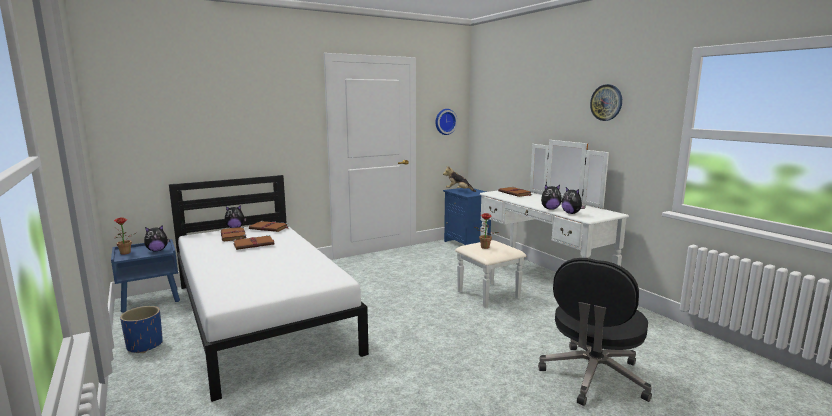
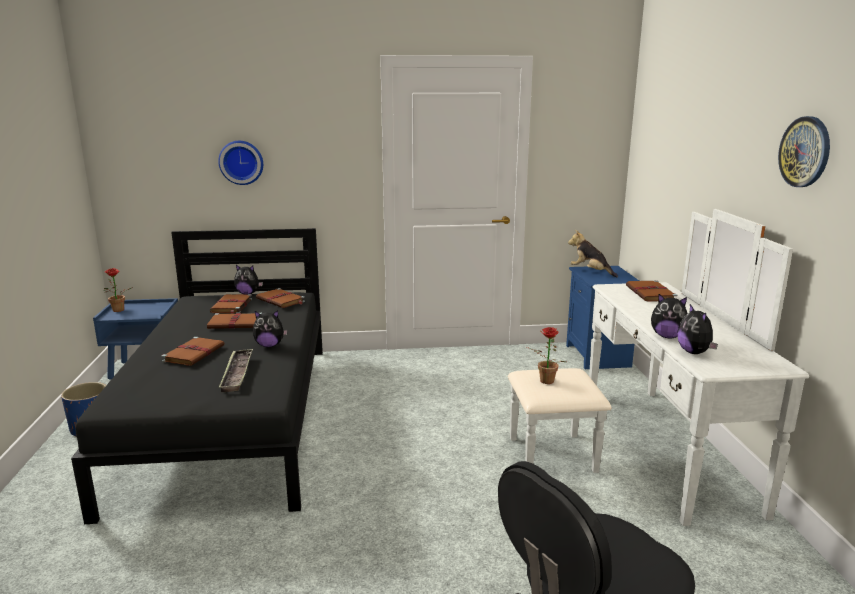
camera: 25 degrees right, 5 degrees up
plush toy [144,225,170,251] -> plush toy moved to [253,310,288,347]
white bed [169,175,369,402] -> black bed [71,228,323,524]
wall clock [436,109,457,135] -> wall clock moved to [218,141,263,185]
none -> brown book [161,337,224,366]
none -> tray [218,349,253,392]

